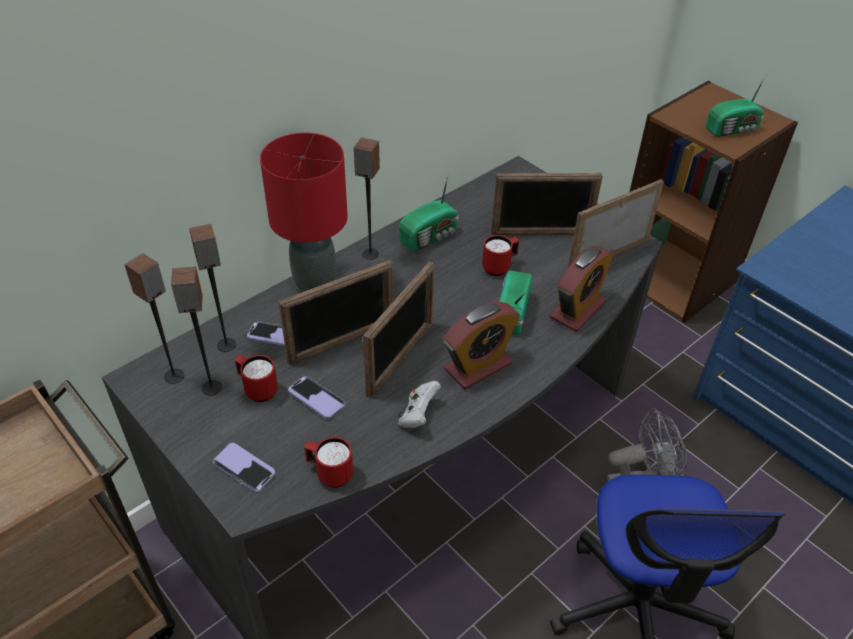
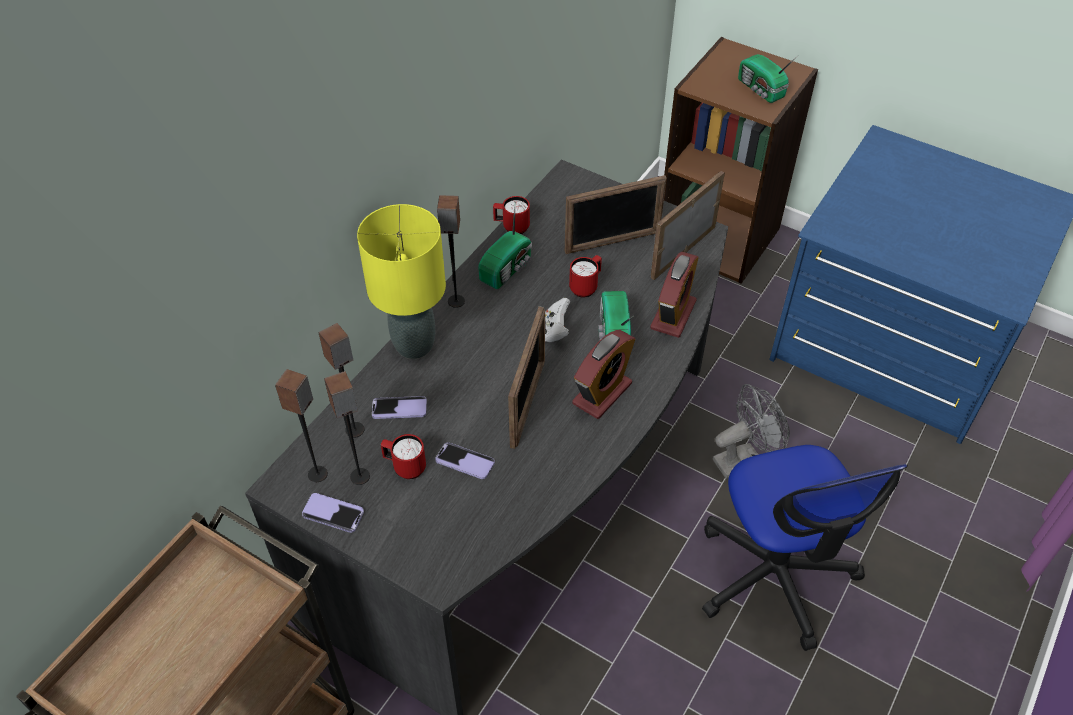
camera: 15 degrees left, 5 degrees up
phone [213,443,276,493] -> phone moved to [302,493,364,533]
red table lamp [260,132,348,292] -> yellow table lamp [357,204,446,359]
picture frame [278,260,392,365] -> none
red mug [304,437,353,488] -> red mug moved to [493,196,530,234]
white game controller [398,381,441,428] -> white game controller moved to [545,298,570,342]
radio [706,75,766,137] -> radio turned 90 degrees clockwise [738,54,799,103]

